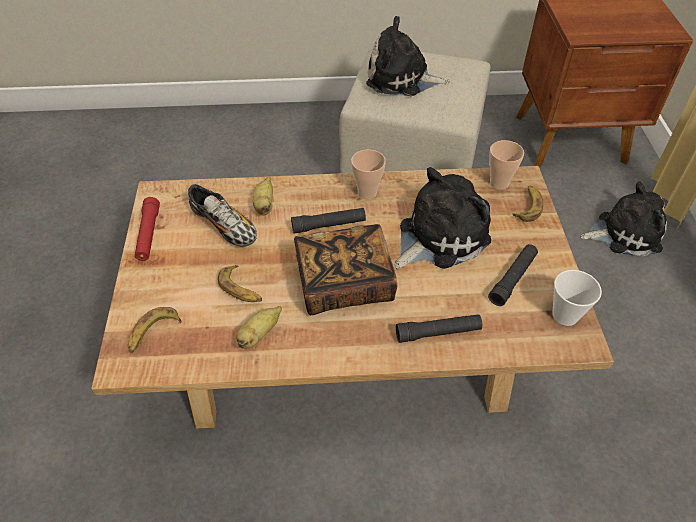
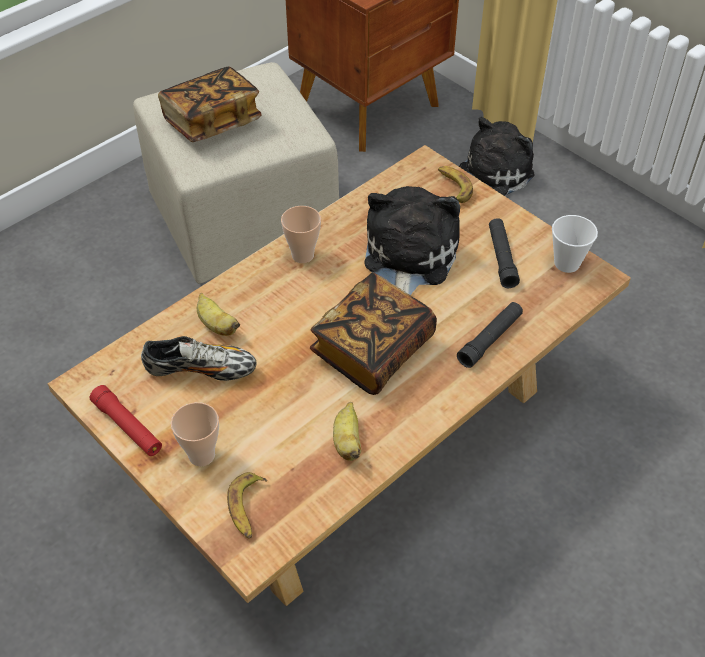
camera: 40 degrees left, 0 degrees up
banana [218,265,262,302] -> none
black flashlight [291,208,366,234] -> none
plush toy [366,16,450,96] -> book [158,66,262,142]
cup [489,140,524,190] -> cup moved to [171,402,219,466]

